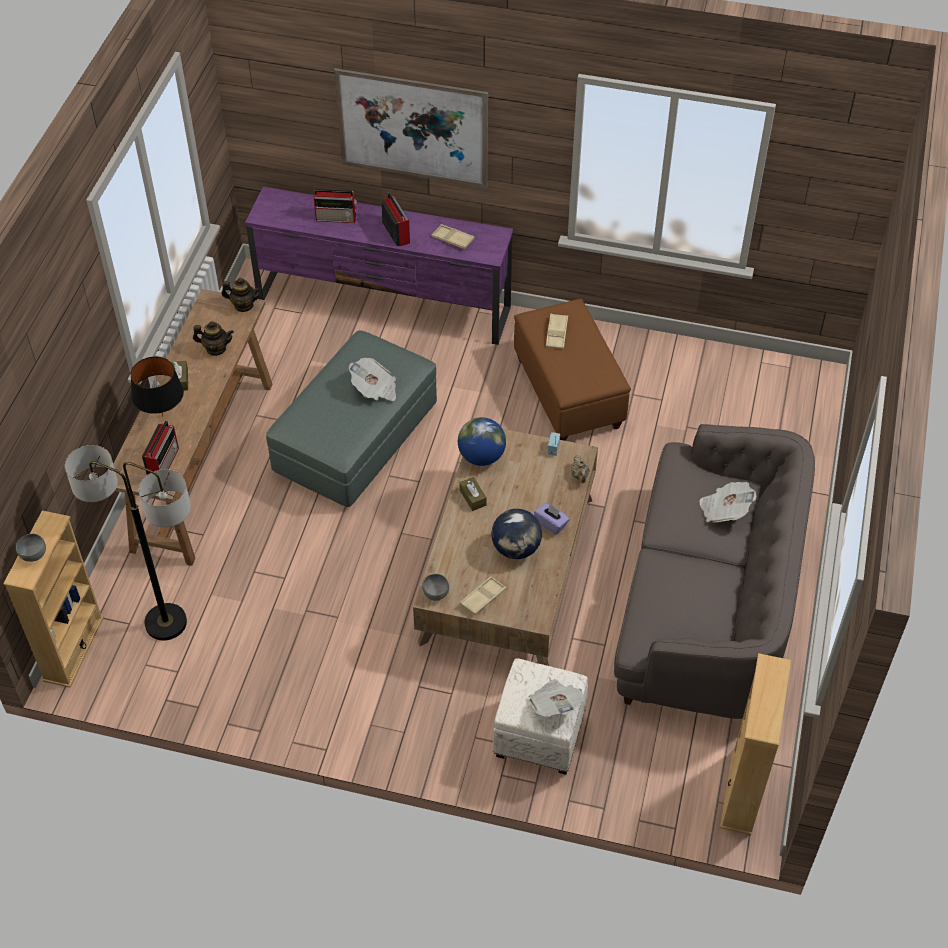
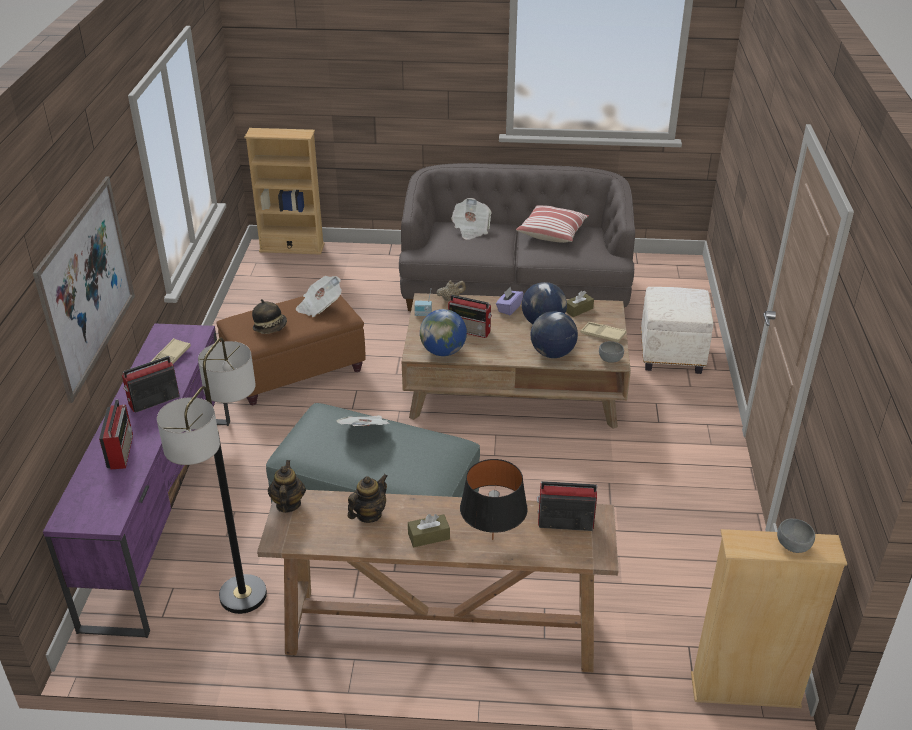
camera: 100 degrees left, 15 degrees down
floor lamp [65,445,191,641] -> floor lamp moved to [157,338,267,614]
teapot [193,321,234,356] -> teapot turned 45 degrees clockwise [347,474,387,523]
brown tissue box [459,477,487,511] -> brown tissue box moved to [566,291,594,317]
newspaper [528,679,584,717] -> newspaper moved to [296,276,342,317]
beige tray [546,314,568,349] -> hat [252,299,287,334]
beige bookcase [720,653,791,835] -> beige bookcase moved to [244,128,324,255]
none -> radio [448,295,492,338]
none -> pillow [516,205,589,243]
none -> globe [530,311,578,358]

